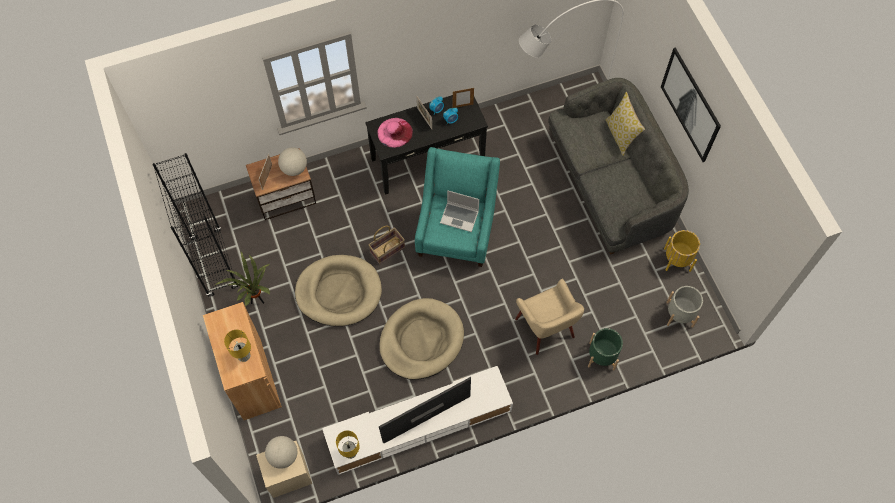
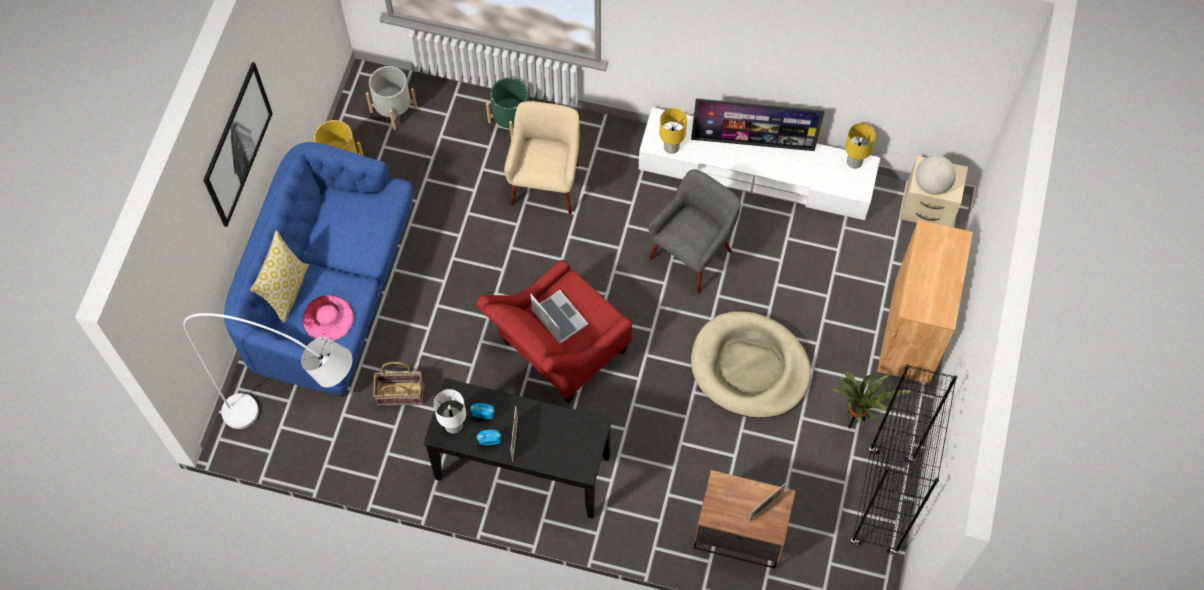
camera: 145 degrees left, 0 degrees up
yellow table lamp [224,330,251,362] -> yellow table lamp moved to [659,108,687,154]
globe [278,148,307,176] -> none
basket [368,226,405,264] -> basket moved to [373,362,423,406]
pink hat [377,118,413,148] -> pink hat moved to [303,295,354,341]
beige dog bed [379,298,464,380] -> grey armchair [648,169,741,293]
turquoise armchair [415,147,500,267] -> red armchair [476,260,632,403]
picture frame [453,88,474,108] -> white table lamp [433,389,466,434]
grey sofa [548,78,689,255] -> blue sofa [224,142,414,397]

